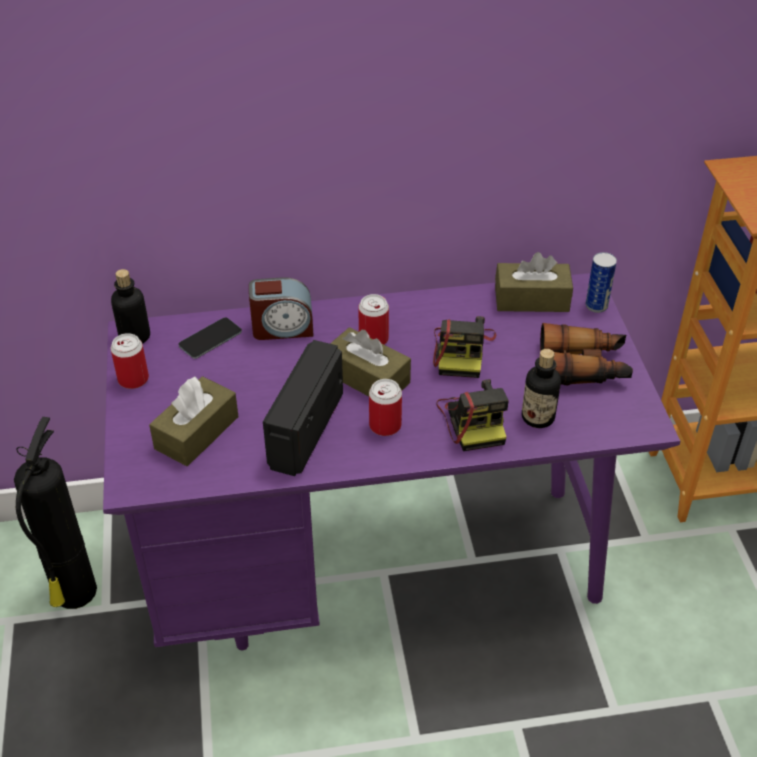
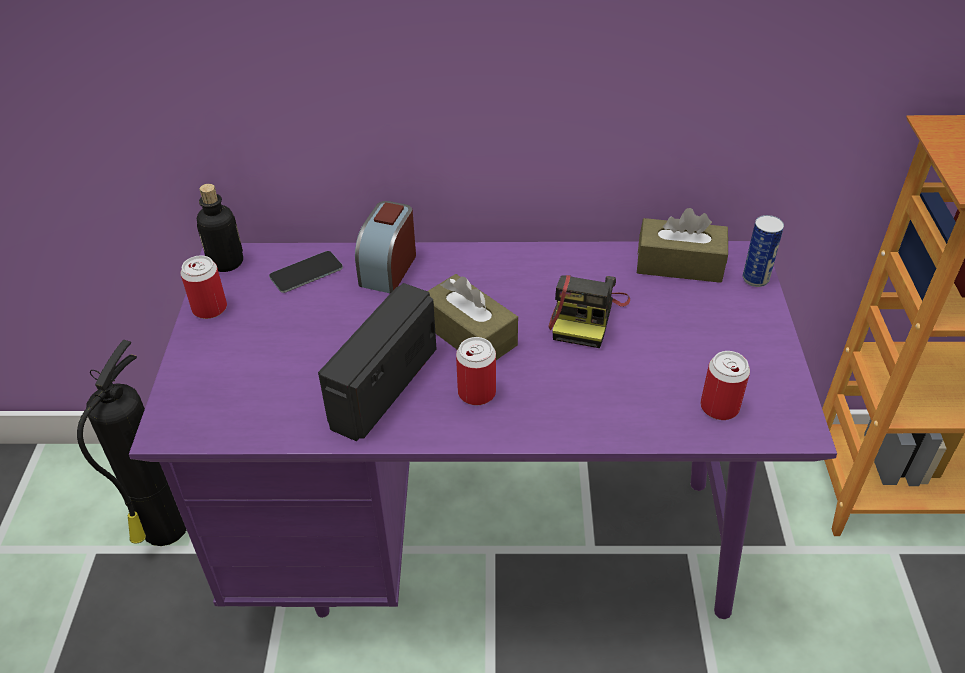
camera: 10 degrees right, 0 degrees up
brown tissue box [149,376,238,466] -> none
alarm clock [249,277,314,340] -> alarm clock turned 105 degrees clockwise [355,201,416,293]
can [358,294,389,345] -> can moved to [700,351,750,420]
camera [436,379,509,451] -> none
bottle [522,349,561,428] -> none
binoculars [540,323,633,385] -> none

